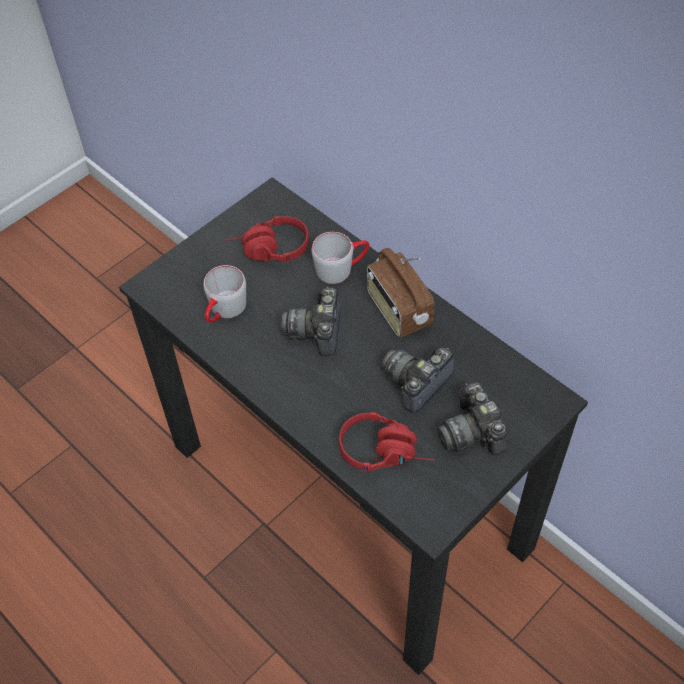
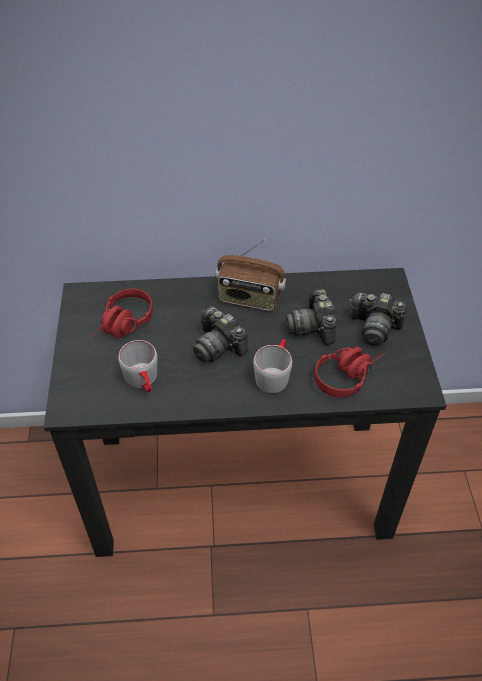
camera: 50 degrees left, 5 degrees down
grey mug [311,232,369,284] -> grey mug moved to [253,339,292,393]

